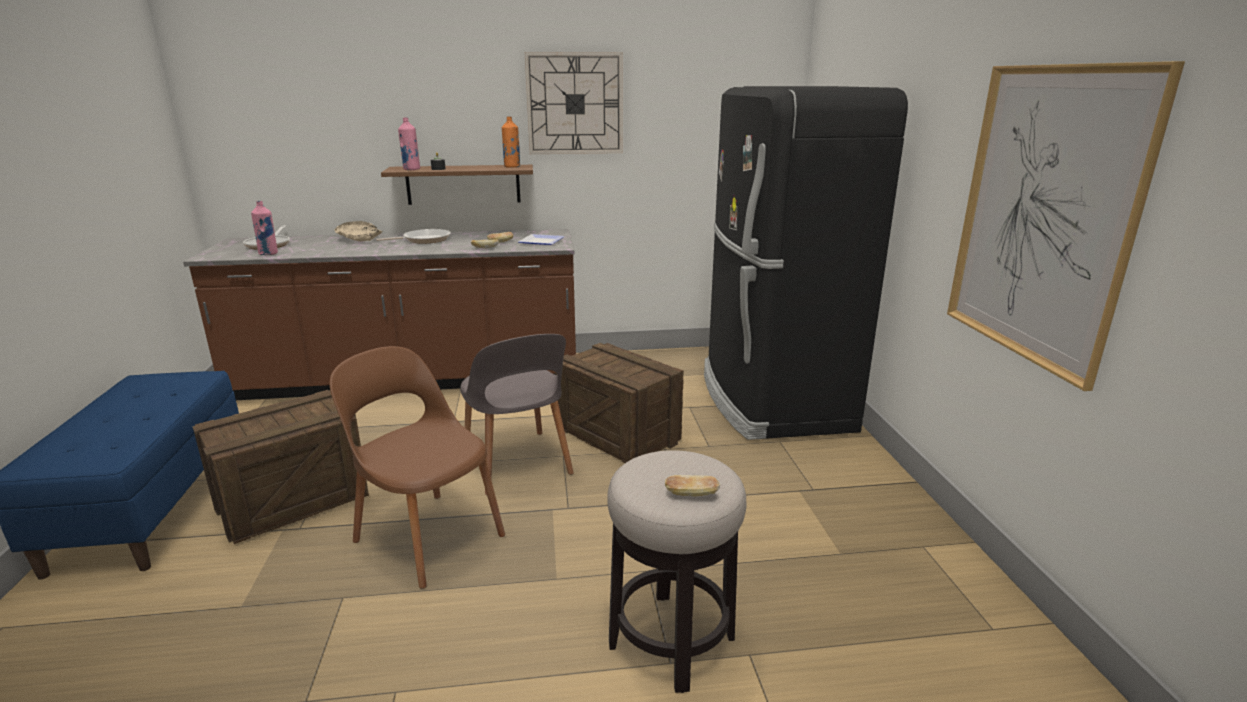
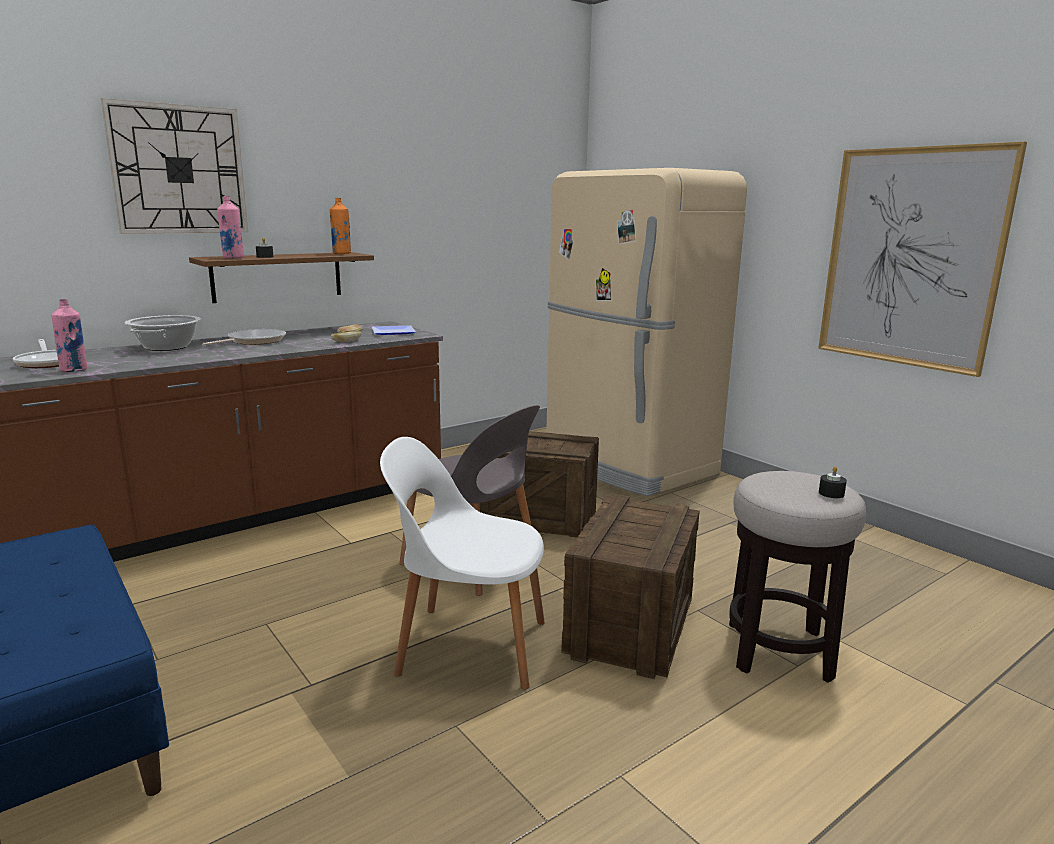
camera: 30 degrees left, 5 degrees down
crate [192,390,369,544] -> crate moved to [561,494,700,679]
brown chair [330,346,505,589] -> white chair [380,437,545,689]
beige bowl [334,221,383,242] -> cooking pot [125,315,201,351]
wall clock [525,52,623,154] -> wall clock moved to [101,98,248,234]
bread [665,475,720,497] -> black candle [819,466,847,498]
black fridge [704,86,908,440] -> beige fridge [546,168,747,496]

